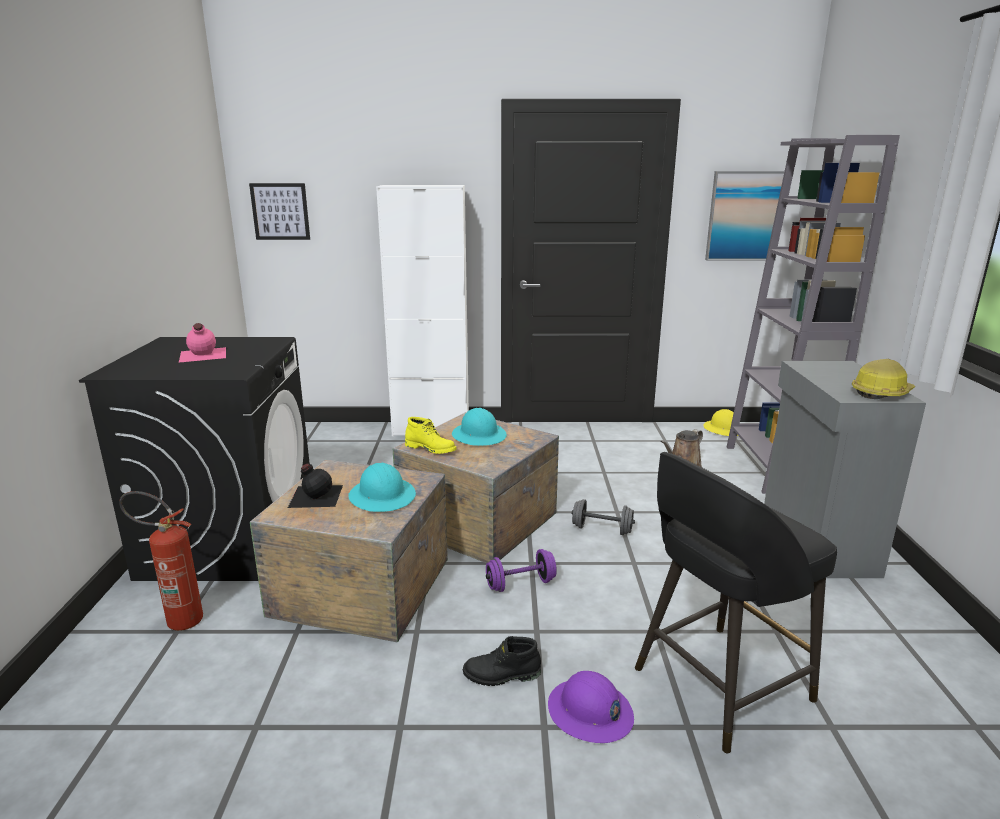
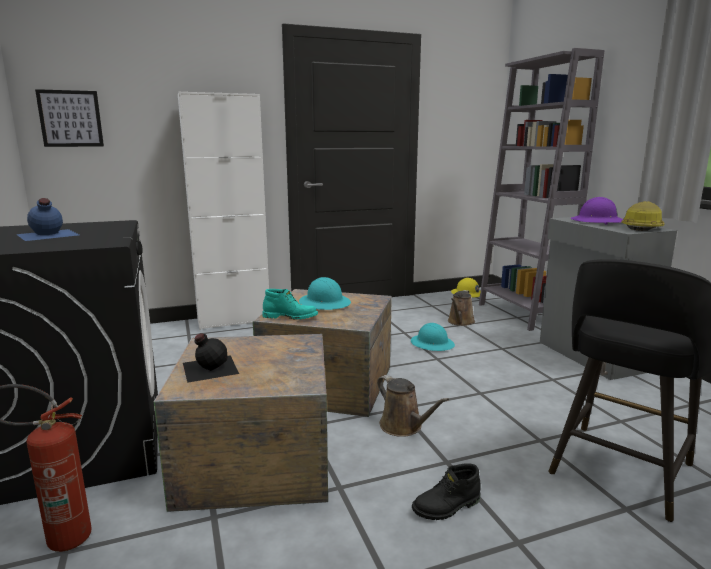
camera: 20 degrees left, 5 degrees down
pink bottle [179,323,226,363] -> blue bottle [16,198,79,241]
turquoise hard hat [348,463,416,512] -> turquoise hard hat moved to [411,323,455,351]
yellow boot [405,417,456,454] -> turquoise boot [263,289,318,320]
purple dumbbell [486,549,557,592] -> brown watering can [377,375,449,437]
purple hard hat [548,671,634,743] -> purple hard hat moved to [571,197,624,225]
grey dumbbell [572,499,635,535] -> none
picture [705,171,784,261] -> none

